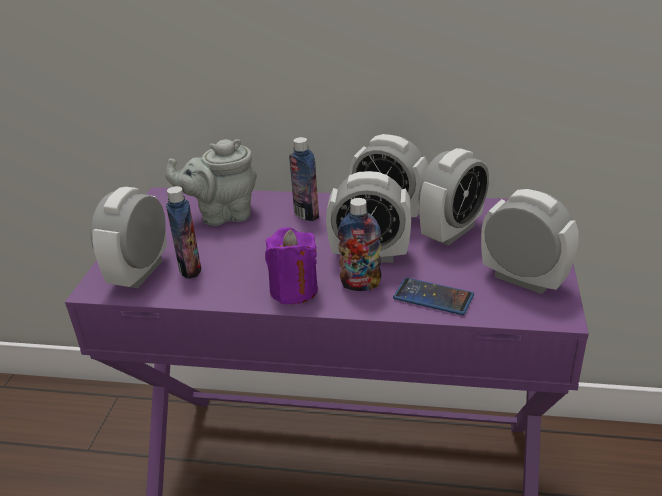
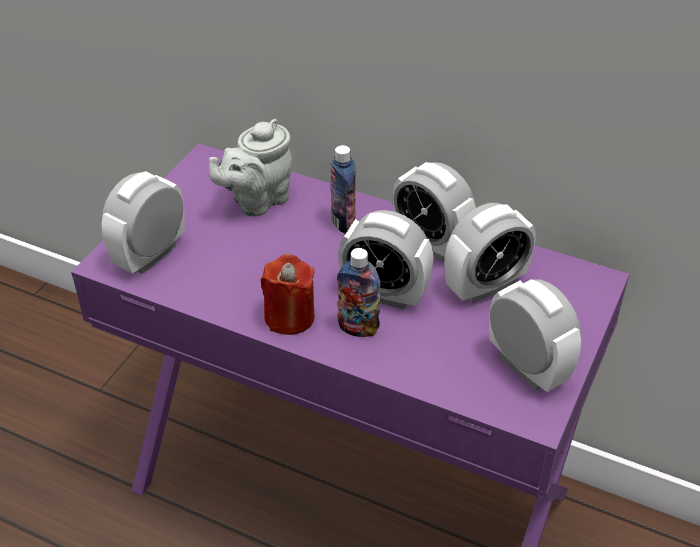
camera: 15 degrees right, 10 degrees up
grey teapot [165,139,257,226] -> grey teapot turned 45 degrees counterclockwise [209,119,293,217]
bottle [166,186,201,279] -> none
purple candle [265,227,318,304] -> red candle [261,254,315,335]
phone [393,277,474,315] -> none

